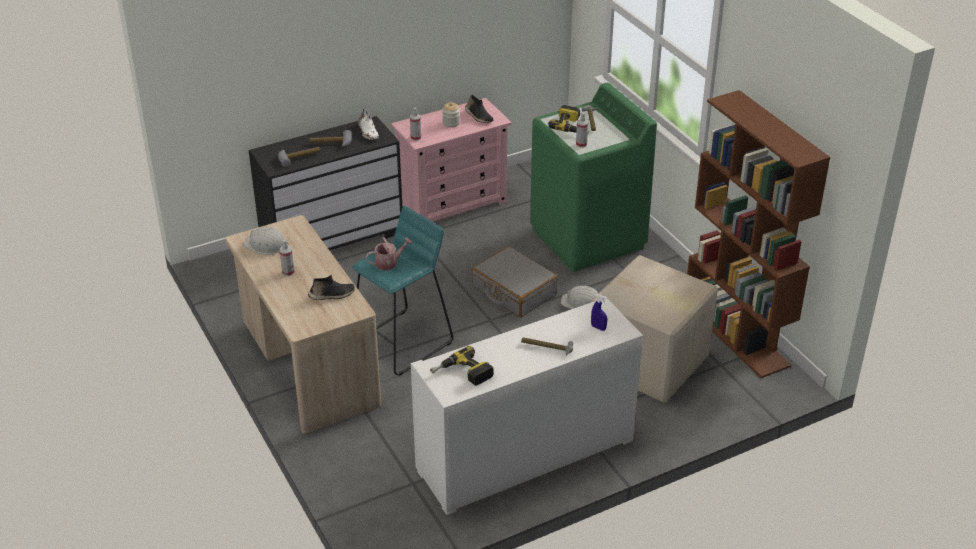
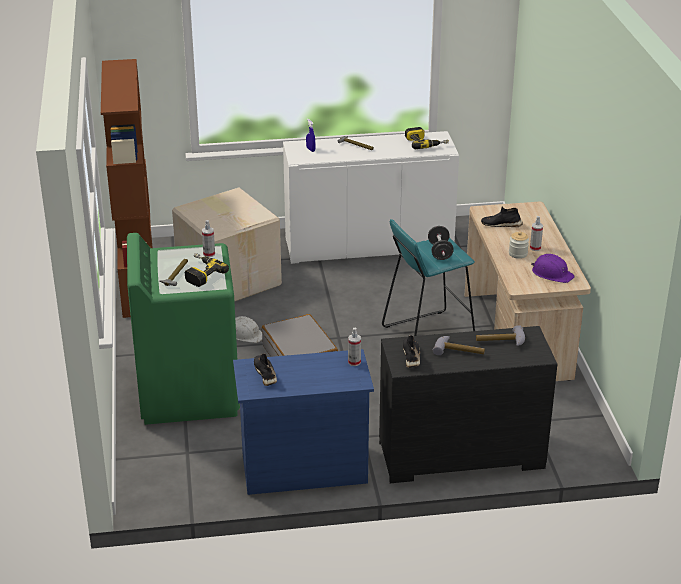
camera: 160 degrees left, 5 degrees down
white hard hat [243,226,289,255] -> purple hard hat [531,254,575,283]
white shoe [358,108,379,140] -> black shoe [403,335,420,368]
watering can [366,237,413,271] -> black dumbbell [428,226,454,260]
pink dresser [391,98,512,222] -> blue dresser [233,349,374,495]
jar [442,102,460,127] -> jar moved to [509,231,529,259]

